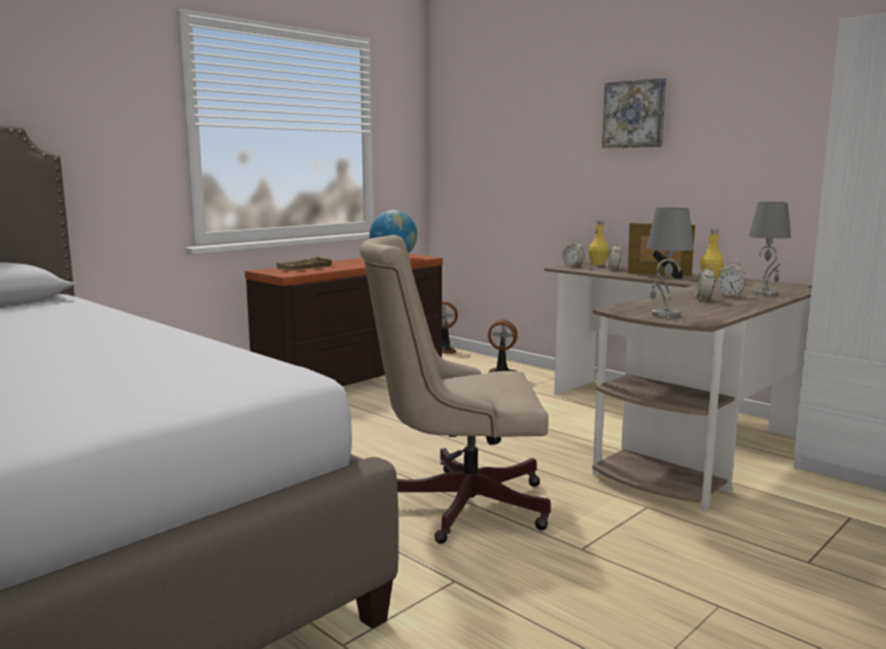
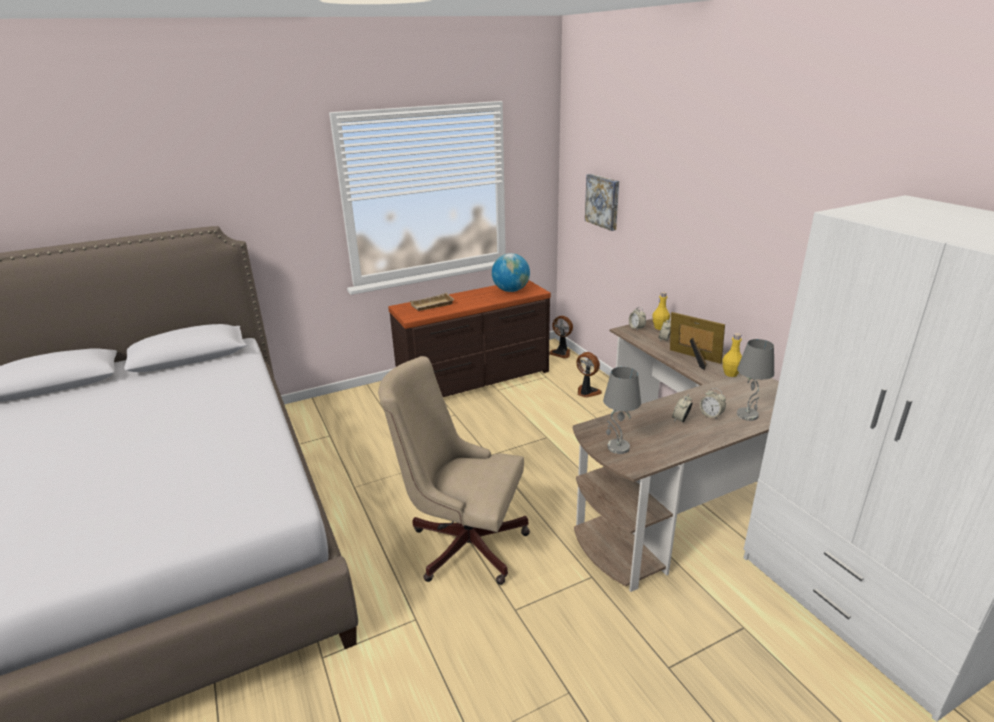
camera: 20 degrees right, 15 degrees up
picture [602,78,666,148] -> picture moved to [585,174,619,231]

